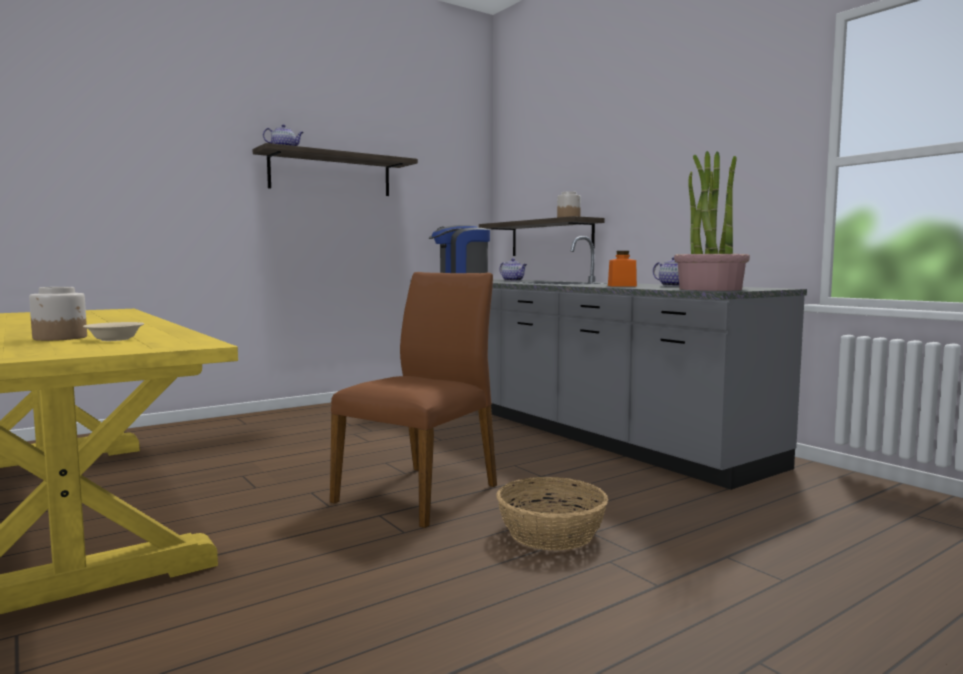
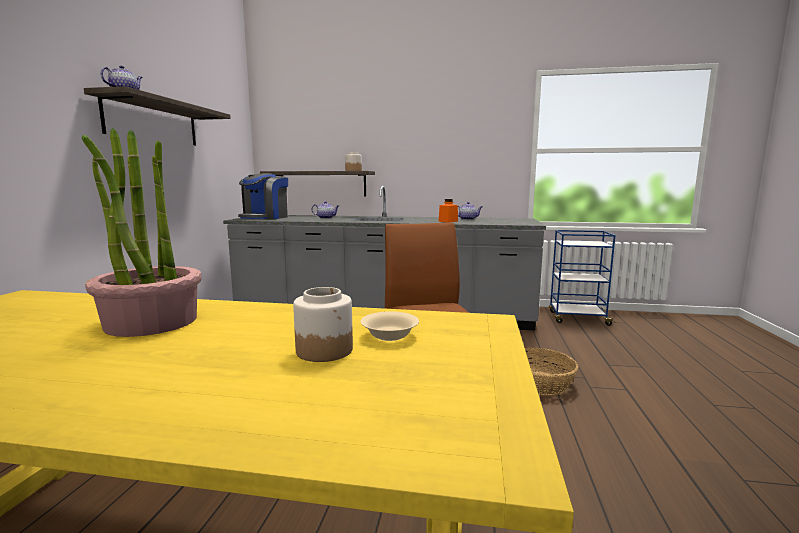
camera: 45 degrees left, 5 degrees up
potted plant [674,151,750,291] -> potted plant moved to [81,128,202,337]
none -> blue cart [549,230,616,326]

